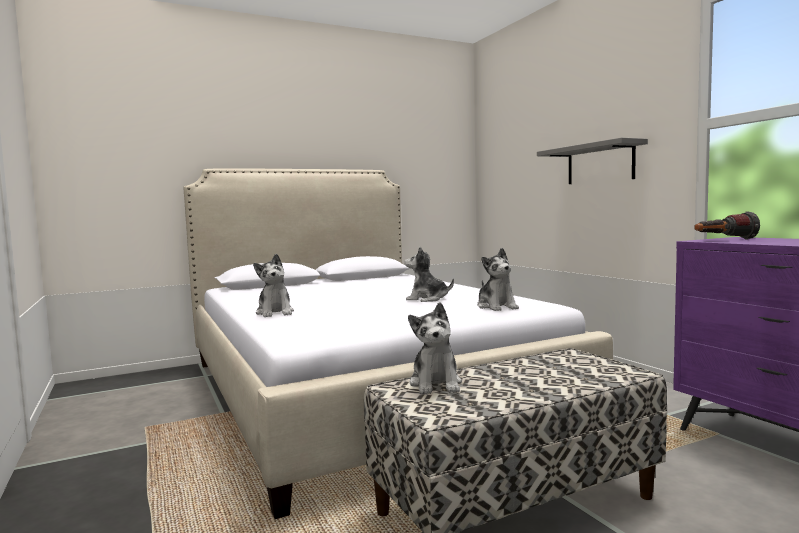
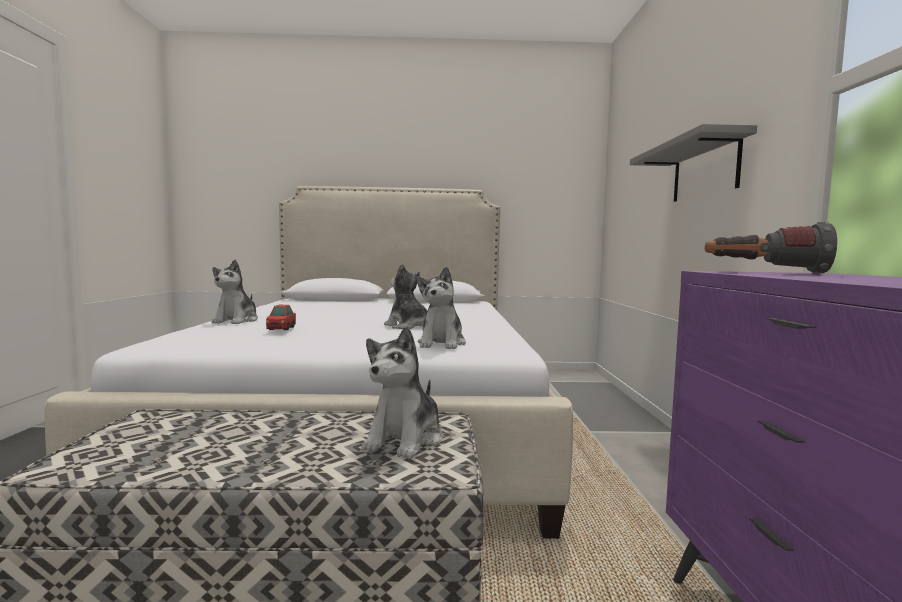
camera: 25 degrees right, 0 degrees up
plush toy [408,302,462,394] -> plush toy moved to [362,326,443,459]
none -> toy car [266,305,296,330]

